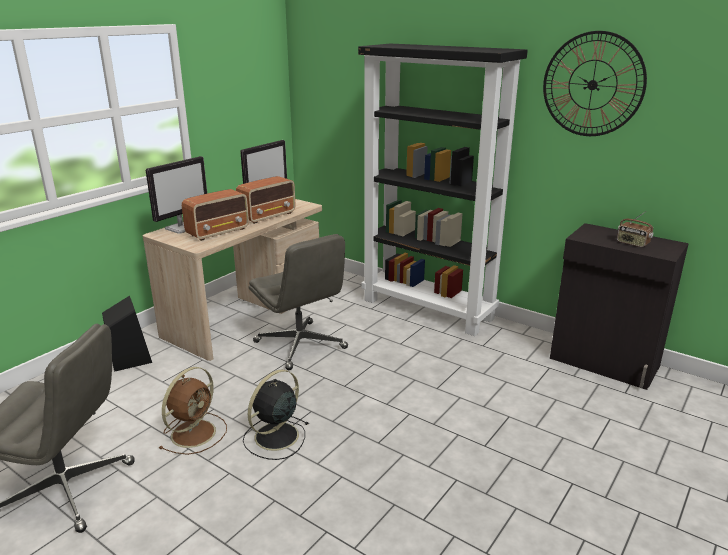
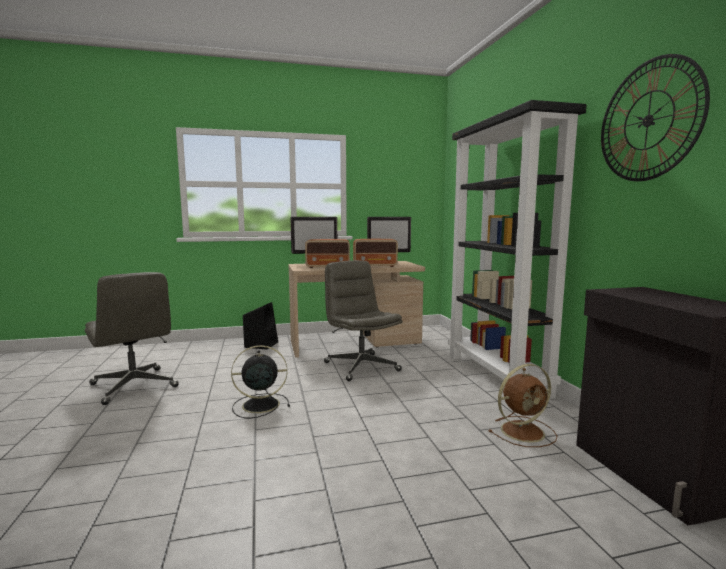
camera: 40 degrees right, 15 degrees down
brown fan [158,367,227,455] -> brown fan moved to [489,364,557,447]
grey office chair [249,234,348,370] -> grey office chair turned 150 degrees clockwise [324,260,403,381]
radio [617,211,653,247] -> none

